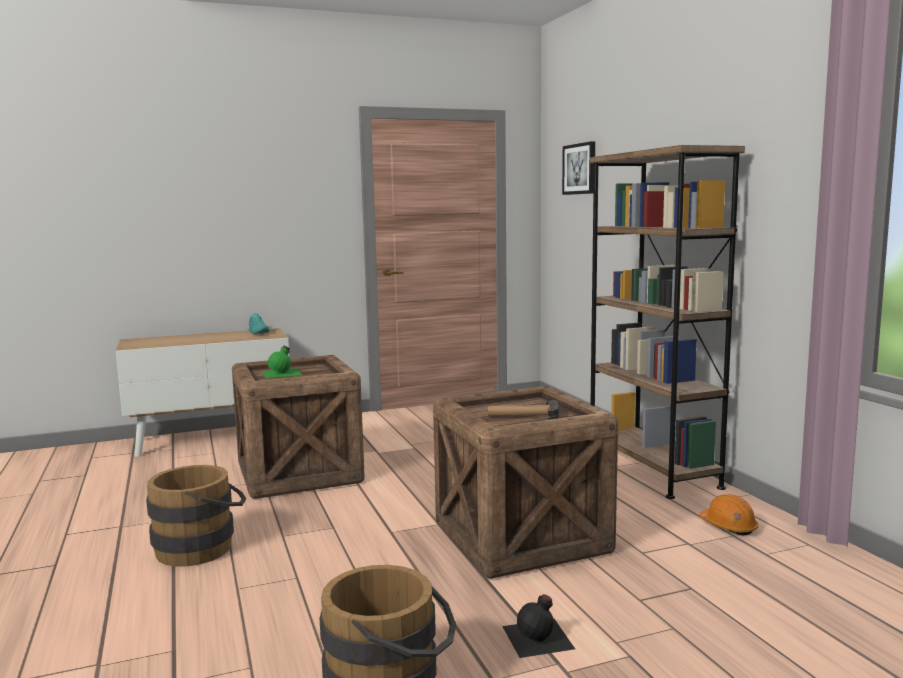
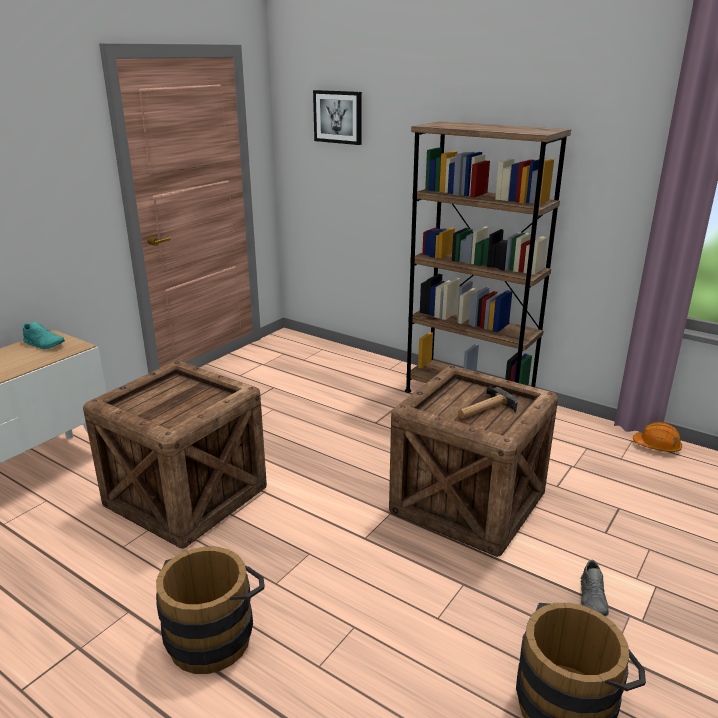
camera: 35 degrees left, 15 degrees up
green bottle [262,346,302,378] -> none
black bottle [502,594,575,658] -> grey shoe [581,560,609,616]
orange hard hat [699,494,759,536] -> orange hard hat moved to [633,422,682,453]

